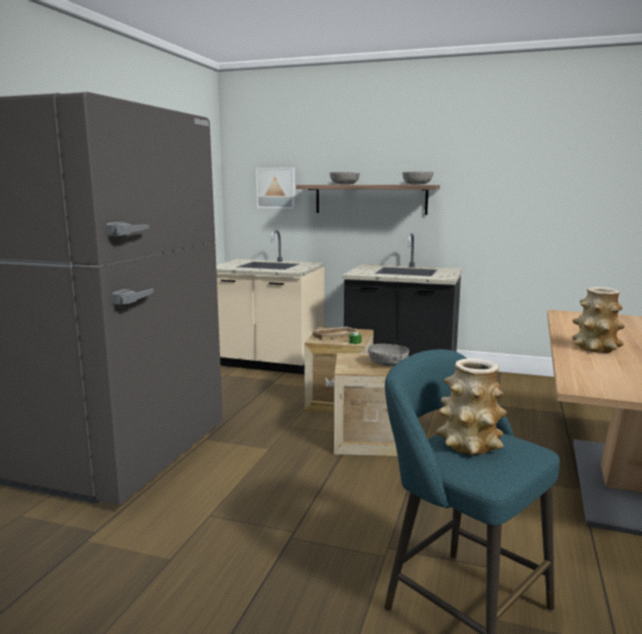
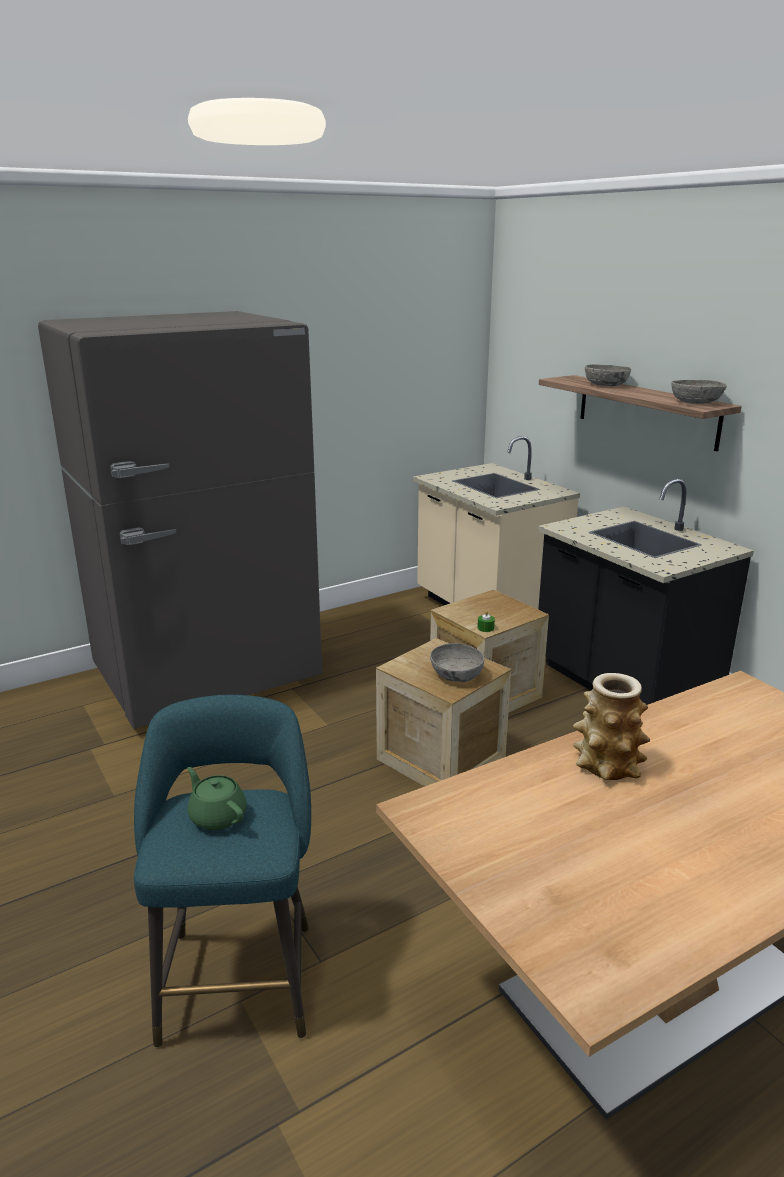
camera: 40 degrees right, 10 degrees up
picture [256,168,295,209] -> none
beige tray [311,327,359,340] -> none
vase [437,358,507,455] -> green teapot [187,767,247,830]

